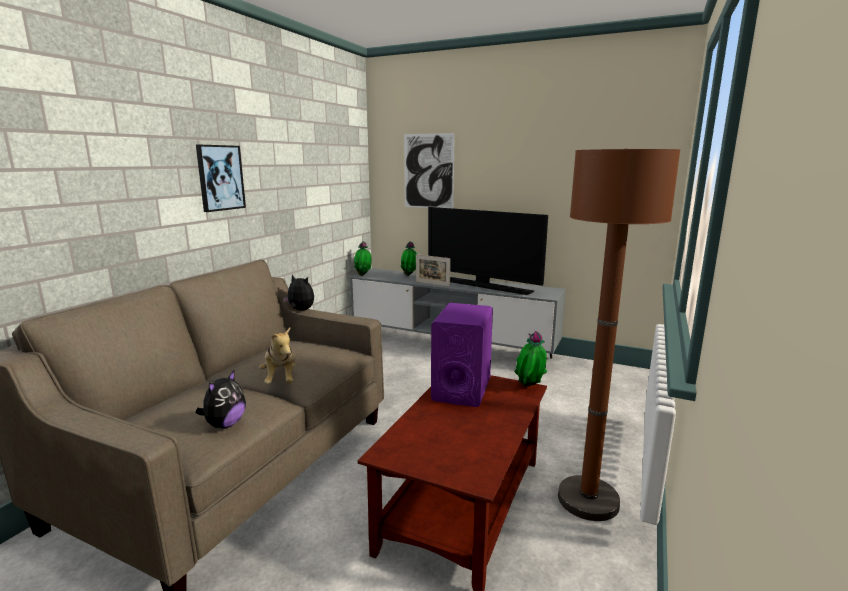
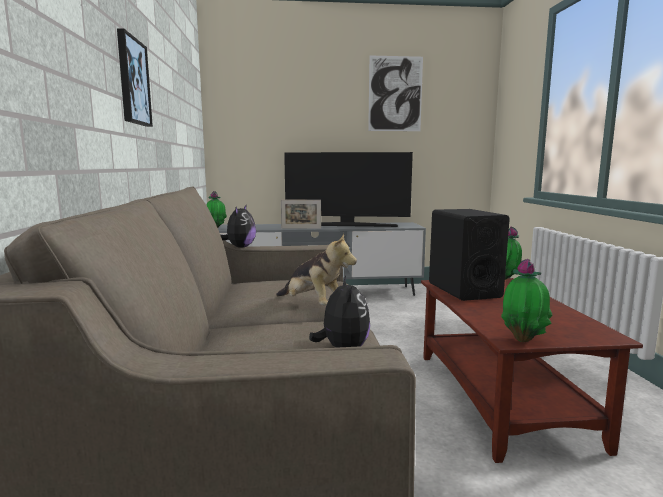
camera: 30 degrees left, 5 degrees down
plush toy [283,275,314,311] -> plush toy turned 105 degrees clockwise [220,204,256,248]
potted plant [401,241,417,276] -> potted plant moved to [501,259,552,342]
picture [404,133,455,208] -> picture moved to [368,56,423,131]
purple speaker [431,303,493,407] -> black speaker [429,209,510,301]
brown floor lamp [558,148,680,521] -> none

